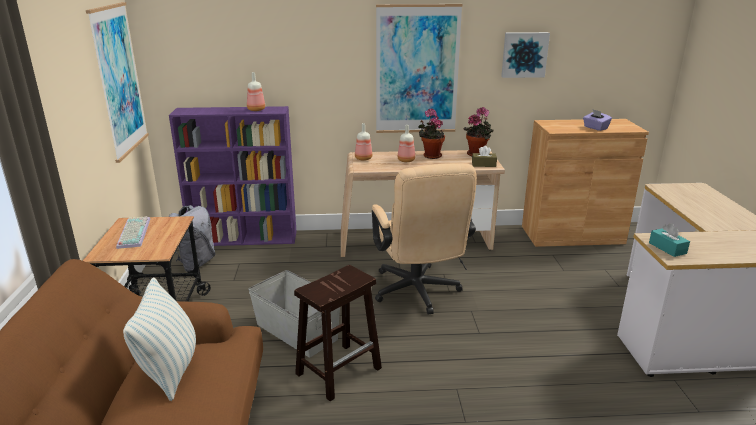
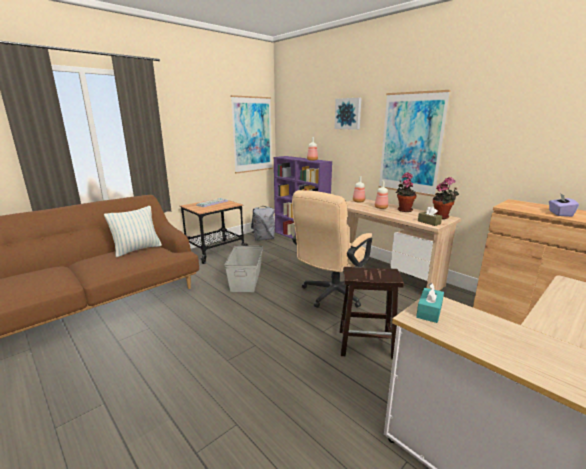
camera: 50 degrees right, 5 degrees down
brown stool [294,265,382,401] -> brown stool moved to [340,267,404,360]
picture [501,32,550,78] -> picture moved to [334,98,362,130]

